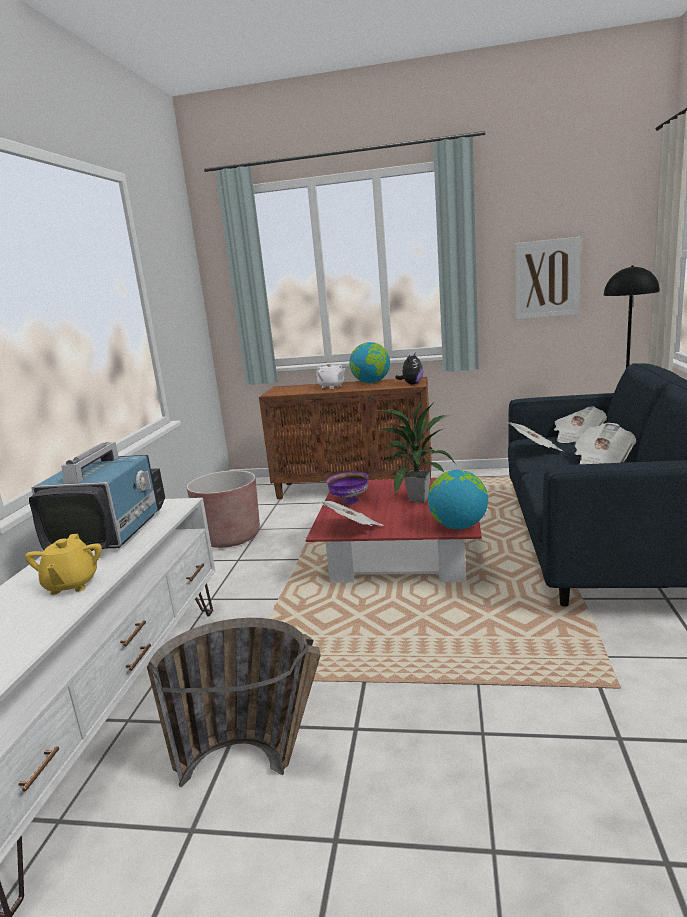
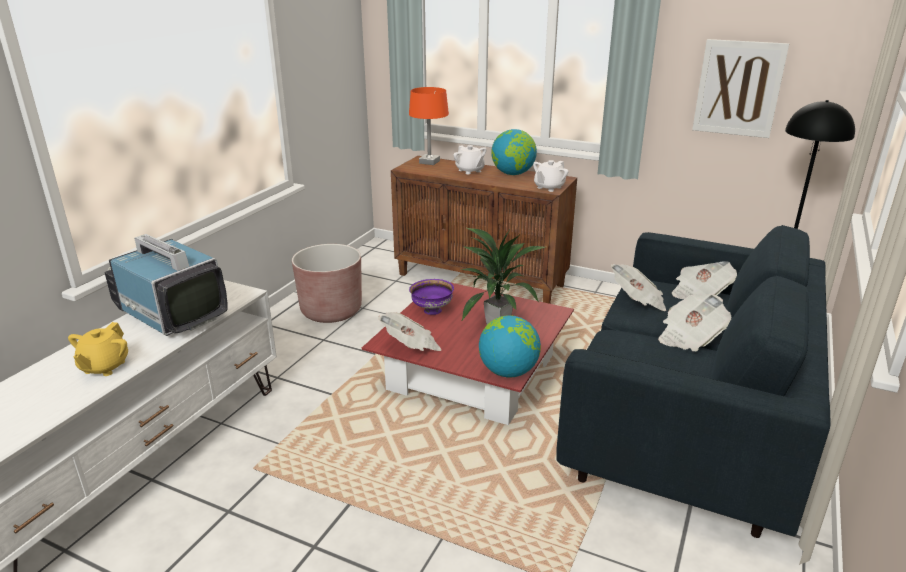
camera: 15 degrees right, 10 degrees up
television [29,442,165,551] -> television turned 75 degrees counterclockwise [105,234,228,336]
basket [147,618,321,787] -> none
plush toy [395,353,423,384] -> white teapot [533,160,569,192]
none -> orange table lamp [409,87,449,165]

